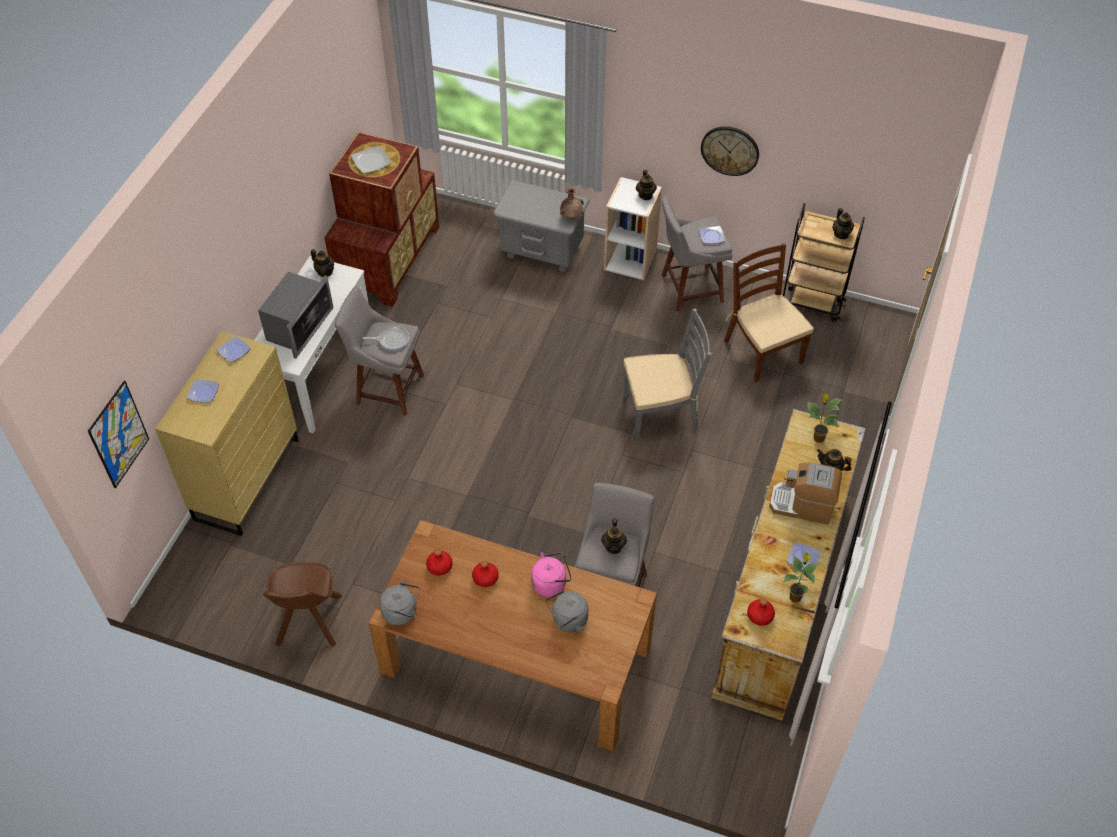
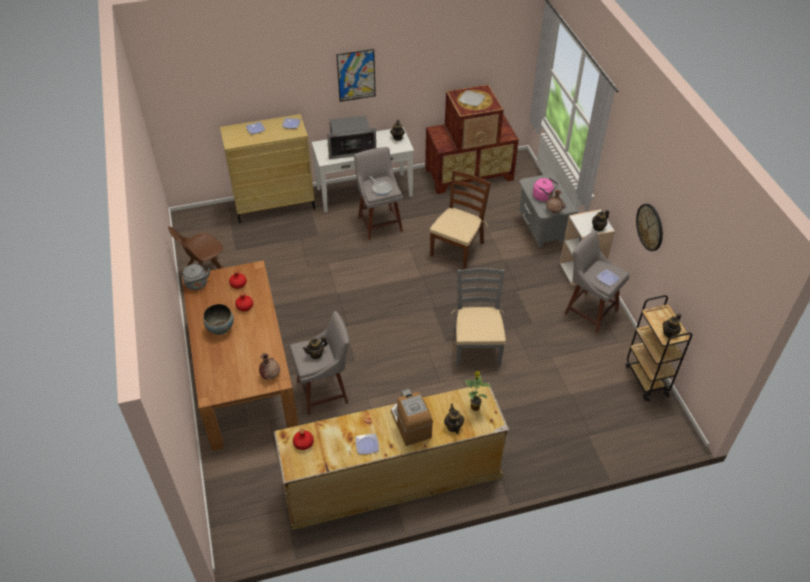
camera: 55 degrees right, 5 degrees down
picture [88,381,149,488] -> picture moved to [336,49,376,102]
pink kettle [531,552,572,597] -> pink kettle moved to [533,178,558,201]
grey kettle [546,590,588,632] -> none
grey chair [624,308,711,439] -> grey chair turned 135 degrees counterclockwise [451,268,506,367]
brown chair [724,243,814,382] -> brown chair moved to [430,170,491,269]
potted plant [783,553,820,603] -> none
none -> bowl [203,304,234,335]
none -> brown vase [259,353,280,380]

